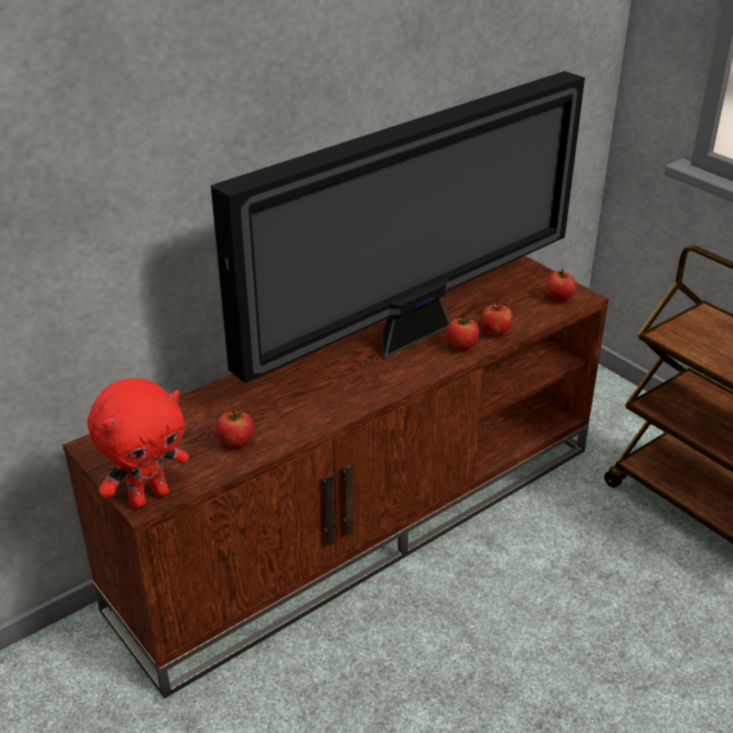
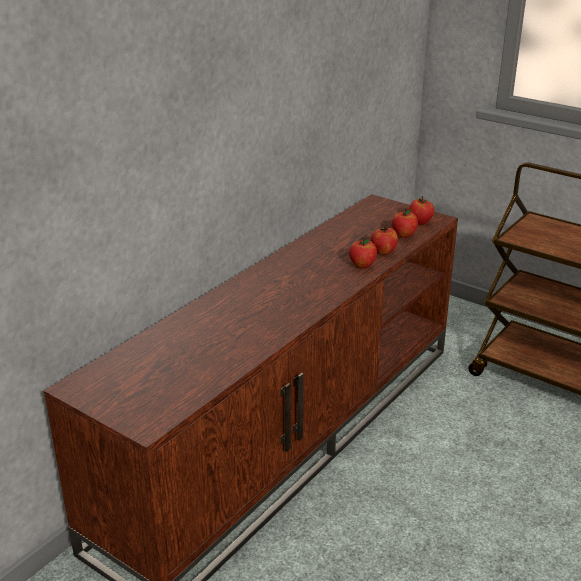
camera: 15 degrees left, 5 degrees down
red plush toy [87,378,189,509] -> none
television [211,71,585,383] -> none
apple [216,410,254,449] -> apple moved to [392,209,418,238]

